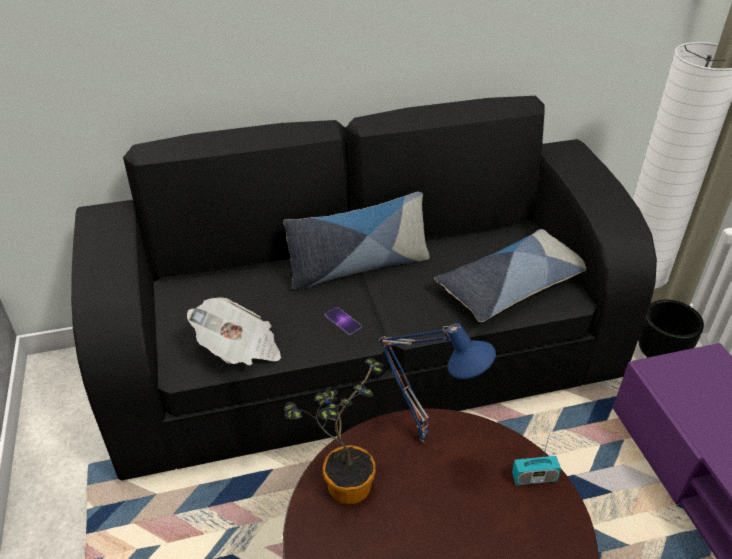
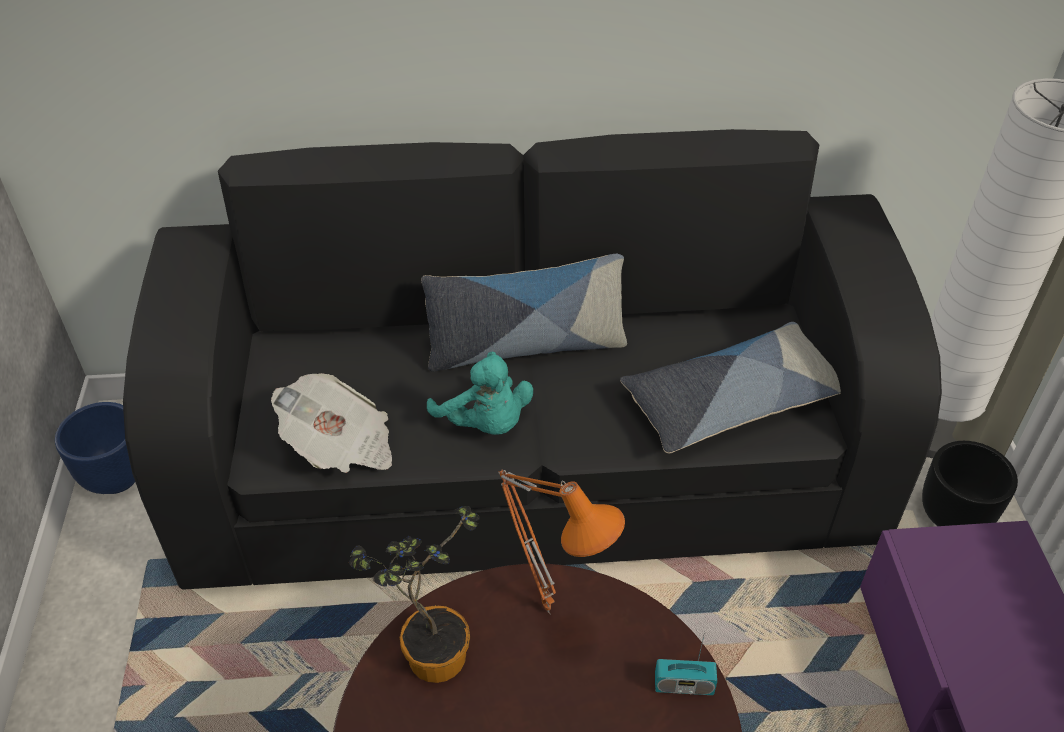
camera: 10 degrees right, 5 degrees up
phone [324,307,362,335] -> turquoise plush toy [427,352,533,435]
blue table lamp [379,323,496,443] -> orange table lamp [498,470,625,615]
none -> blue planter [55,402,135,494]

